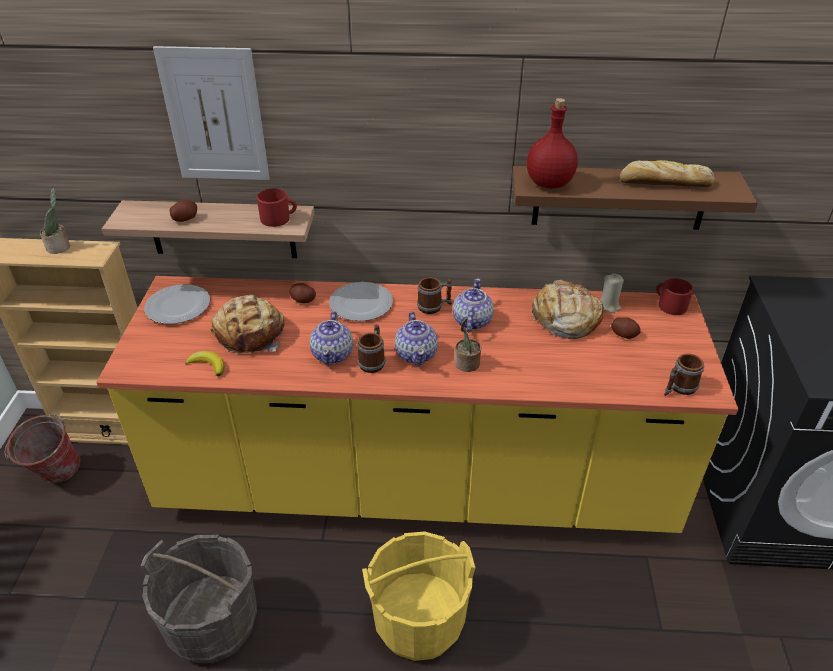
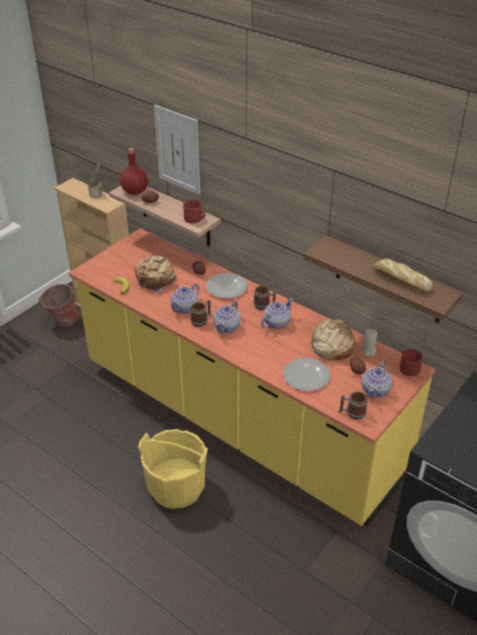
camera: 35 degrees right, 0 degrees up
grey bucket [140,535,257,663] -> none
plate [144,284,210,324] -> plate moved to [283,358,330,391]
potted plant [455,318,481,372] -> none
red bottle [527,98,578,189] -> red bottle moved to [120,148,148,195]
none -> teapot [362,361,392,398]

